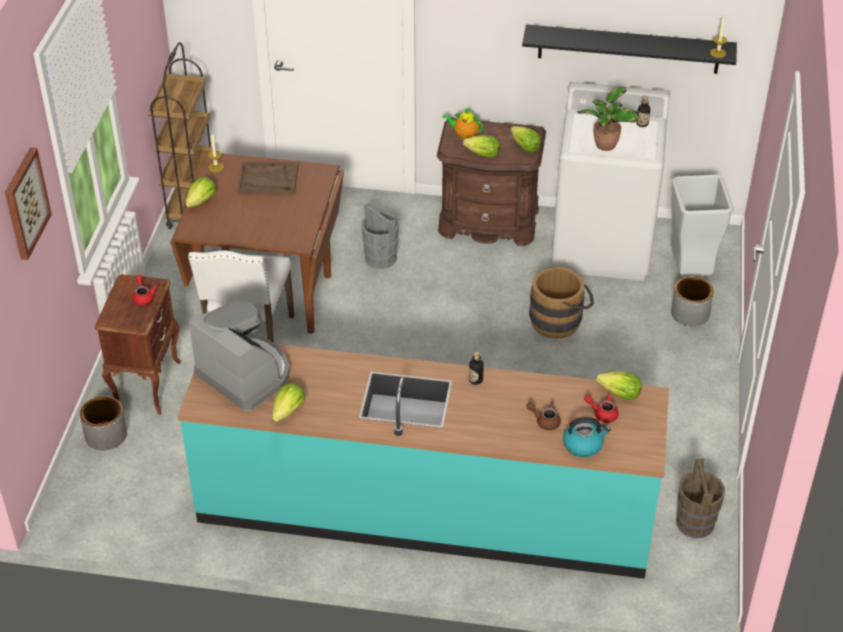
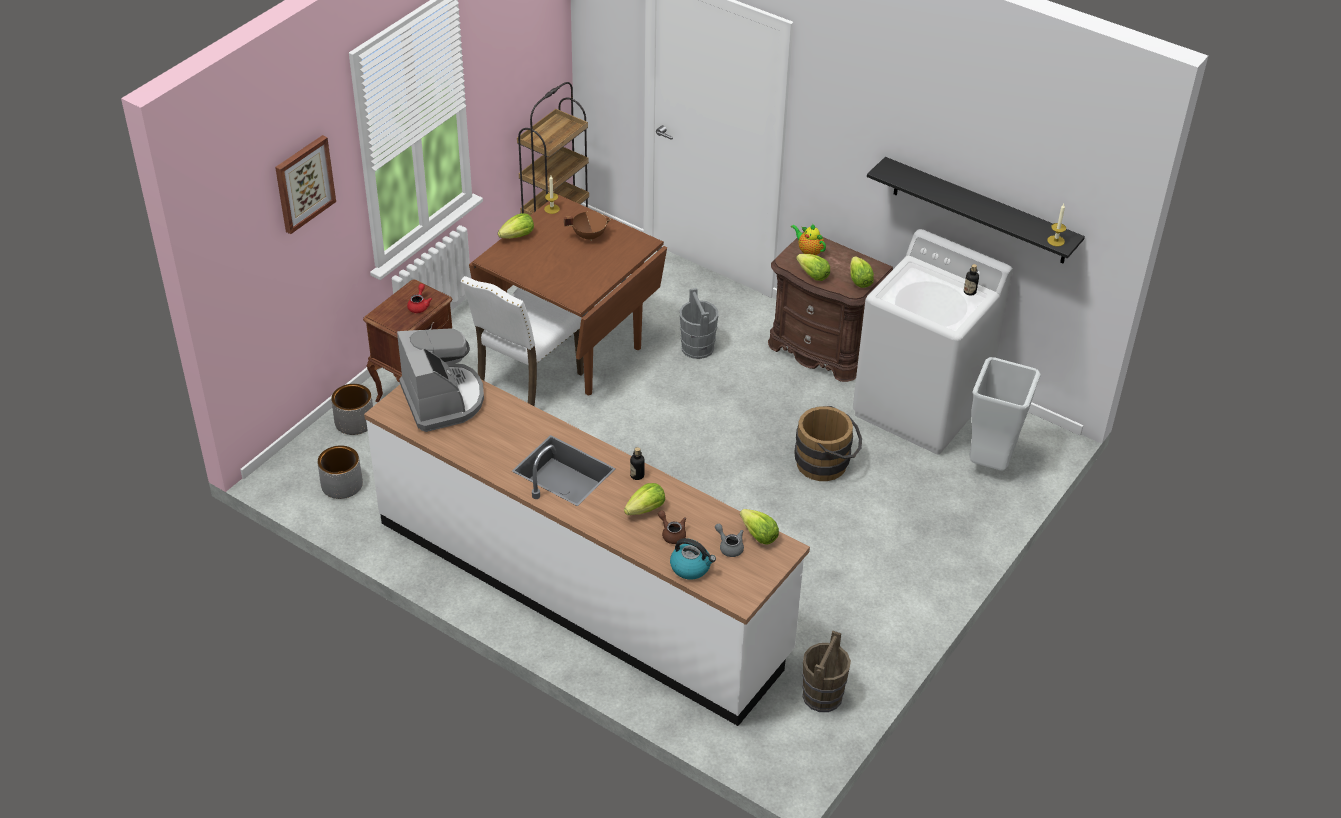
camera: 25 degrees right, 0 degrees up
turquoise counter [178,344,669,579] -> white counter [364,379,810,726]
brown tray [237,162,298,195] -> brown cooking pot [564,211,611,241]
lettuce [272,383,305,422] -> lettuce moved to [624,483,665,515]
potted plant [577,86,640,151] -> none
red teapot [584,394,618,423] -> grey teapot [715,524,744,557]
grey planter [671,277,714,326] -> grey planter moved to [317,445,363,499]

